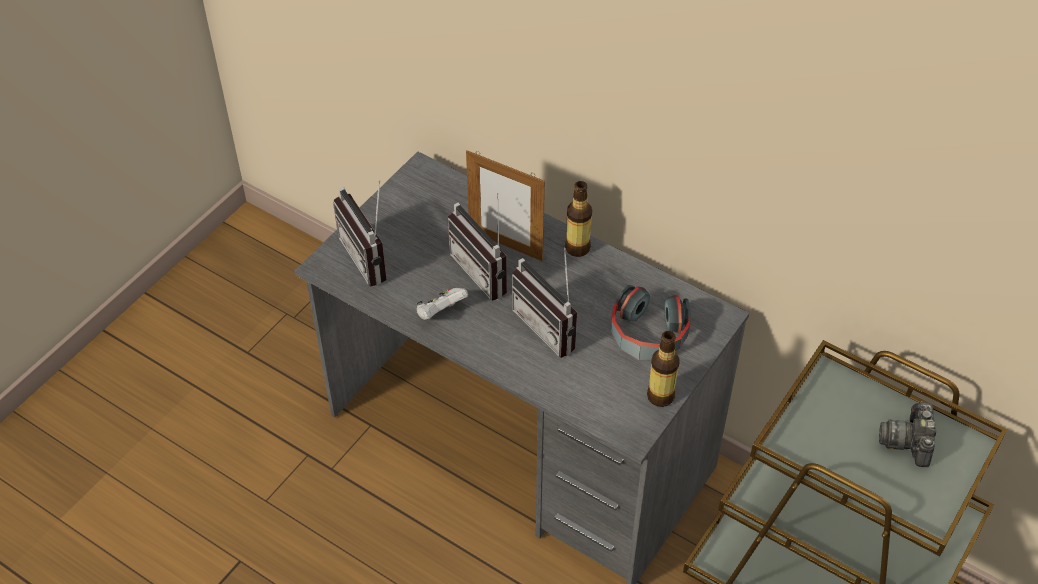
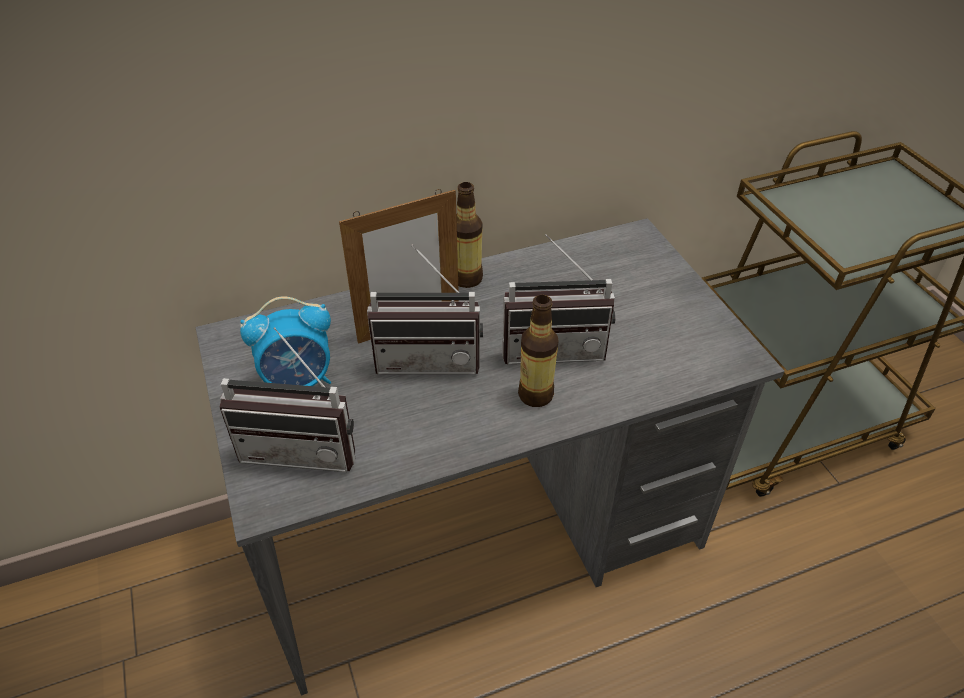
camera: 55 degrees left, 5 degrees down
white game controller [417,288,468,320] -> none
headphones [611,285,691,360] -> none
bottle [647,331,679,407] -> bottle moved to [518,295,559,407]
camera [879,401,936,467] -> none
none -> alarm clock [240,296,331,386]

